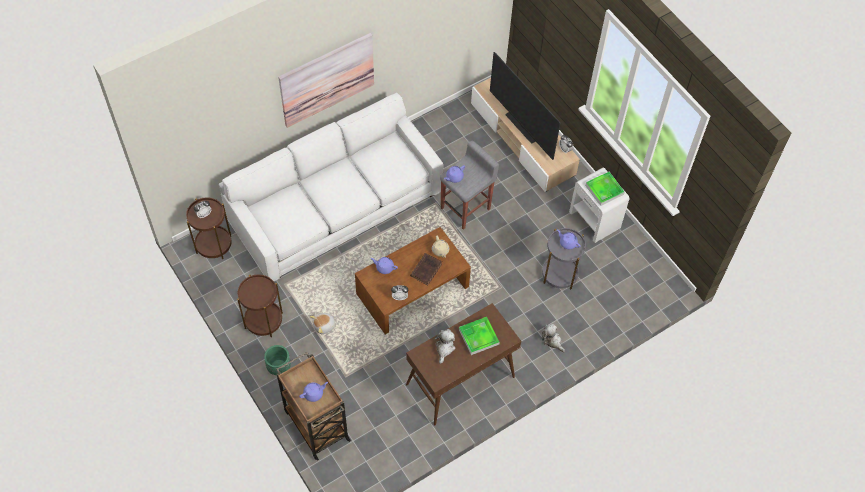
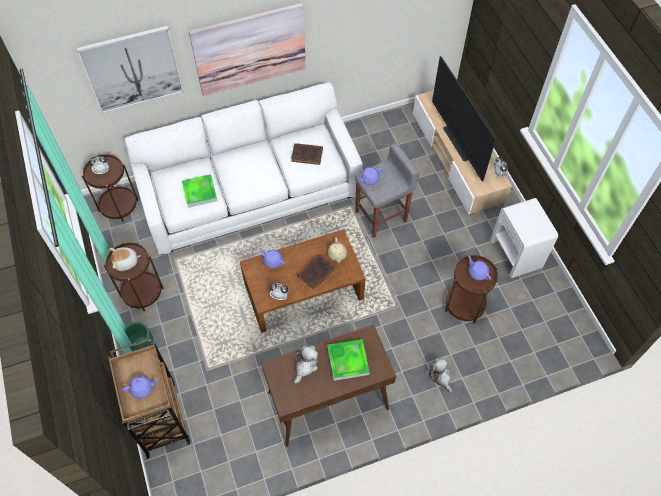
camera: 15 degrees right, 0 degrees up
plush toy [310,313,337,334] -> plush toy moved to [110,247,141,271]
grey side table [542,228,586,289] -> brown side table [445,254,498,324]
tray [585,172,625,206] -> tray moved to [182,174,218,208]
none -> picture [76,26,184,114]
none -> brown book [291,143,323,165]

